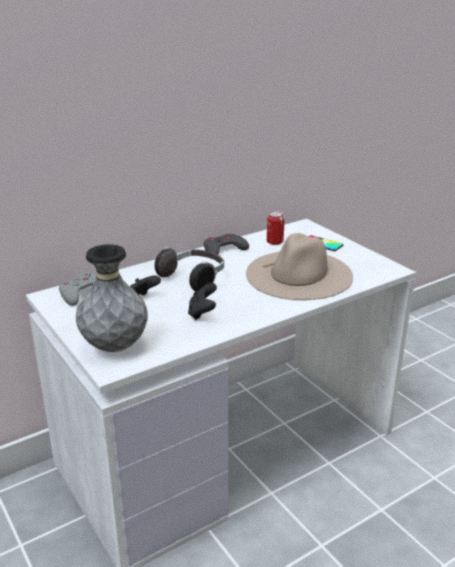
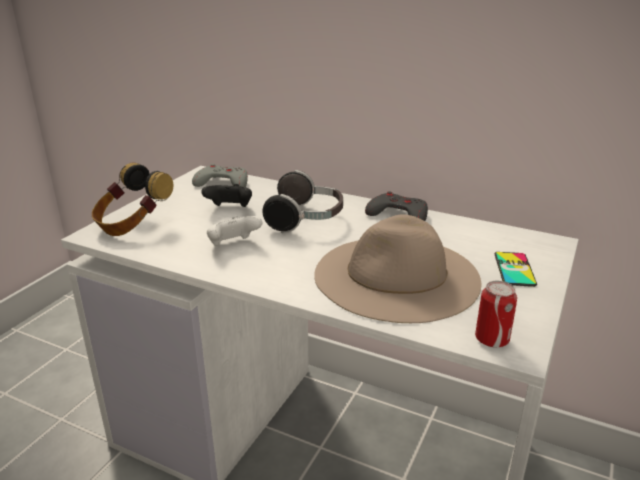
camera: 60 degrees right, 0 degrees up
grey vase [76,244,148,352] -> headphones [92,162,174,236]
black game controller [188,283,217,320] -> white game controller [207,216,262,246]
can [267,211,285,245] -> can moved to [475,281,517,347]

